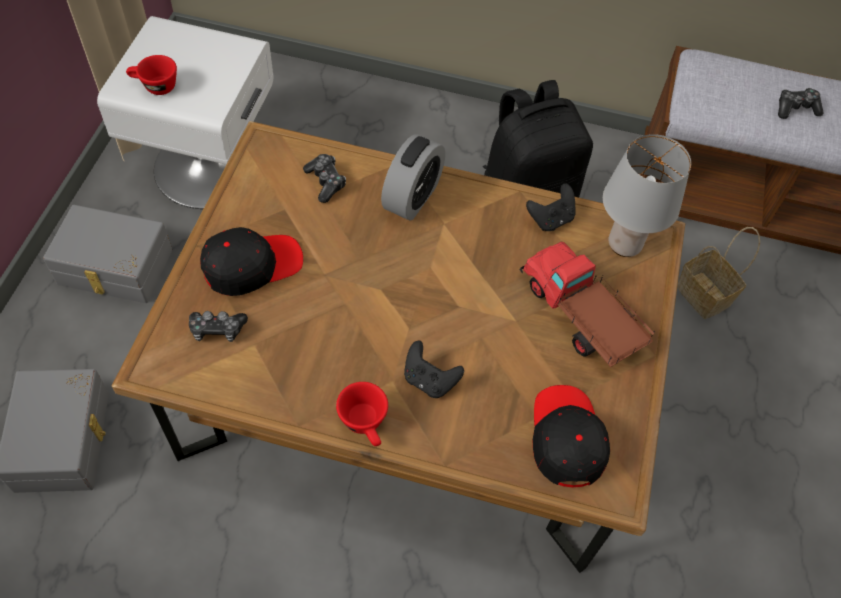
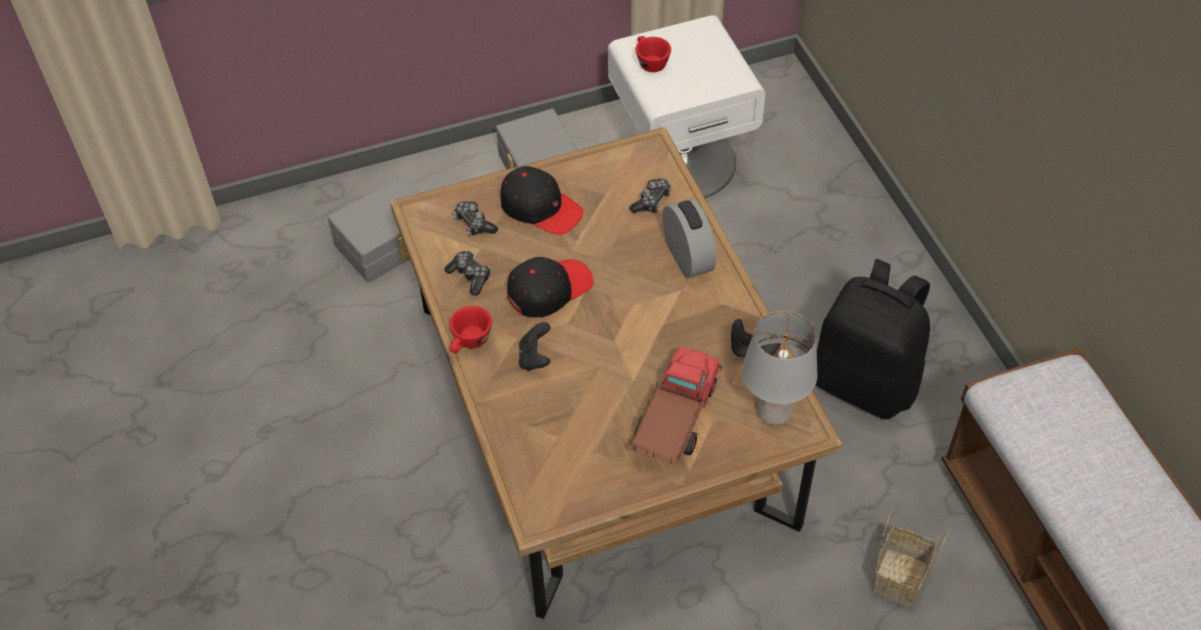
camera: 60 degrees right, 5 degrees down
alarm clock [381,134,445,221] -> alarm clock turned 105 degrees counterclockwise [662,199,716,278]
black cap [533,385,610,488] -> black cap moved to [507,257,593,318]
game controller [778,88,823,119] -> game controller moved to [444,251,491,296]

